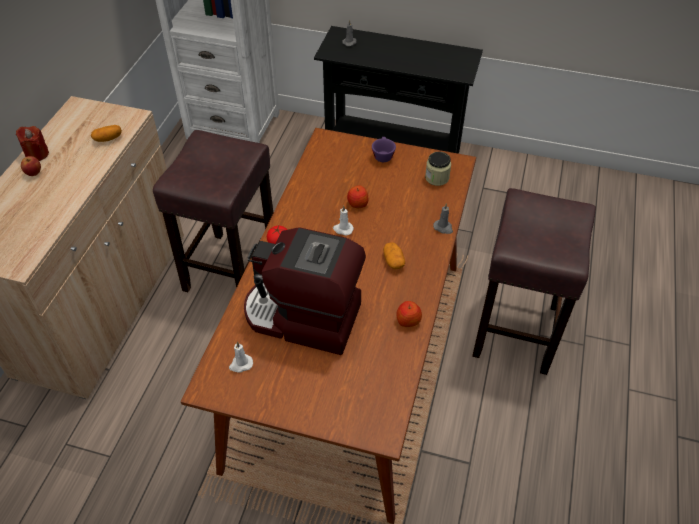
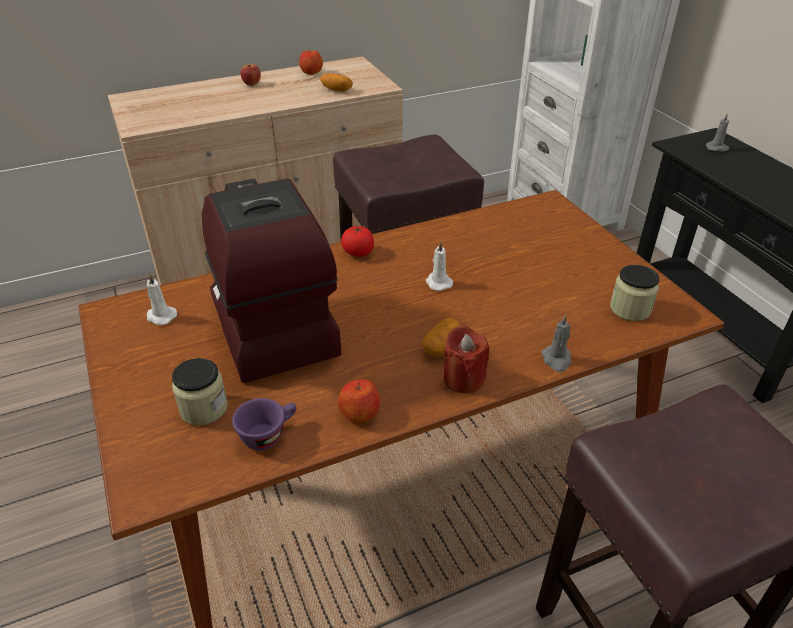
camera: 50 degrees right, 10 degrees down
red candle [16,126,49,161] -> red candle moved to [444,325,489,394]
apple [347,185,368,208] -> apple moved to [299,49,323,75]
purple cup [372,137,396,162] -> purple cup moved to [232,398,297,450]
none -> jar [172,358,228,425]

